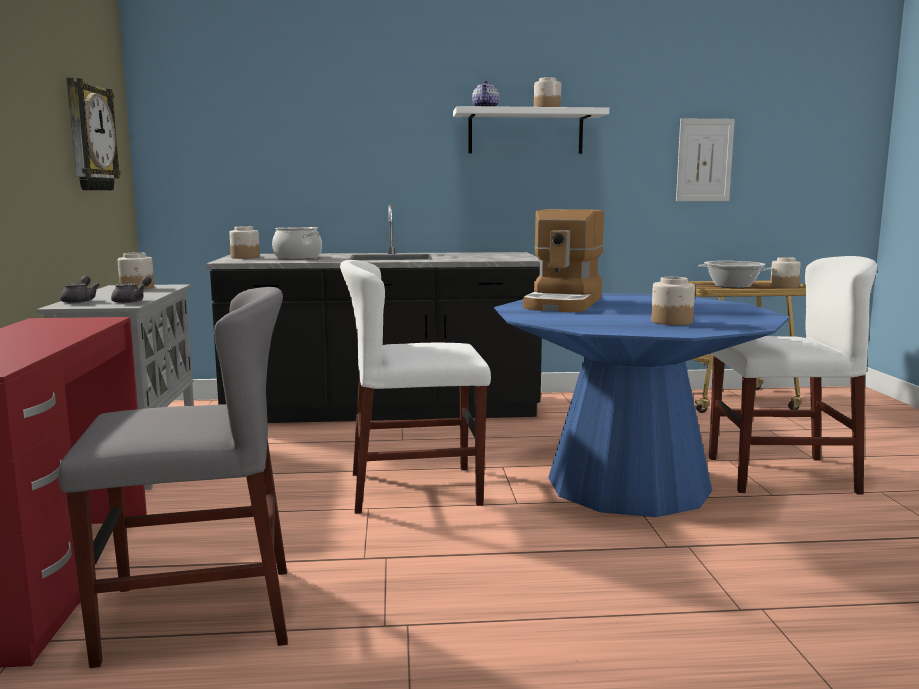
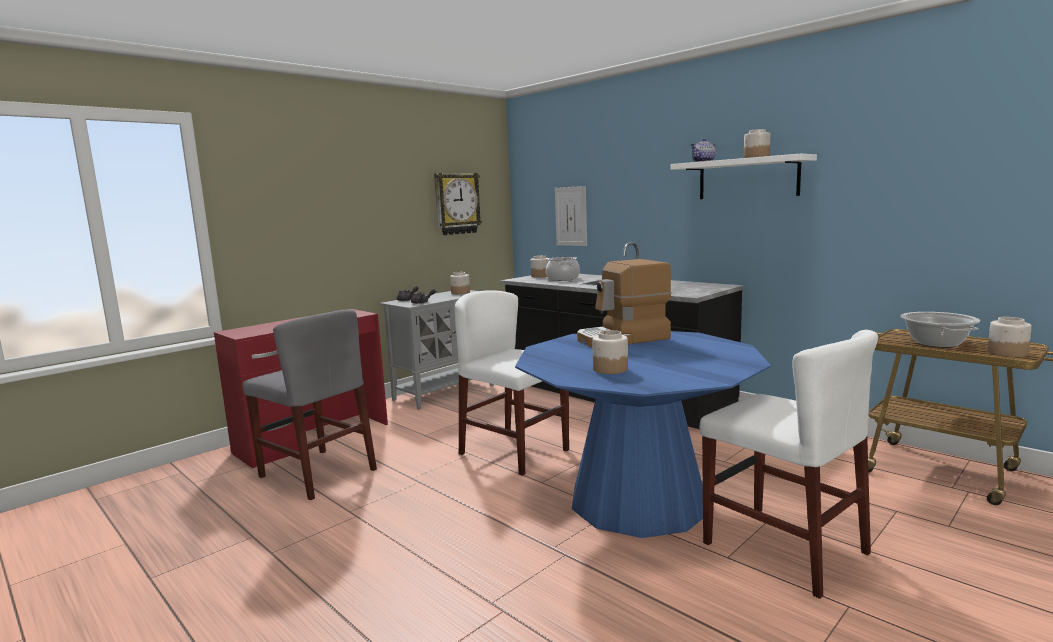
camera: 50 degrees right, 0 degrees up
picture [676,119,735,201] -> picture moved to [555,186,587,246]

